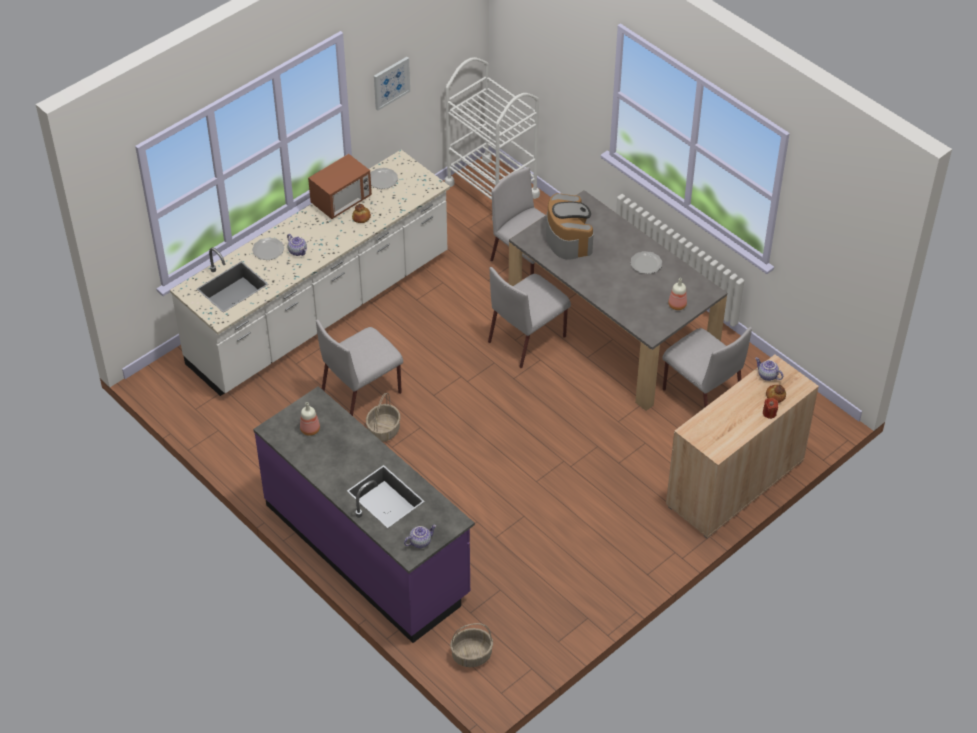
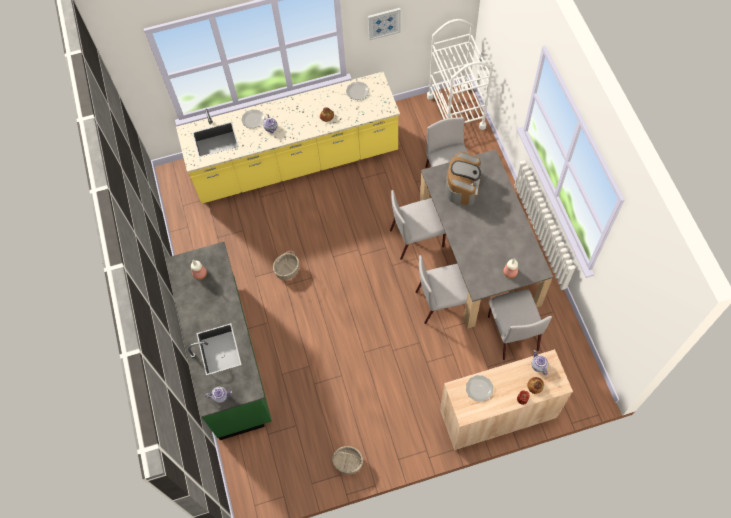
camera: 30 degrees right, 15 degrees up
white counter [170,150,450,396] -> yellow counter [176,72,400,204]
purple counter [253,386,475,643] -> green counter [166,242,272,440]
microwave [308,154,372,219] -> none
grey chair [316,319,403,416] -> grey chair moved to [416,255,468,324]
basket [450,623,493,667] -> basket moved to [332,446,363,475]
plate [630,251,662,274] -> plate moved to [466,375,493,402]

